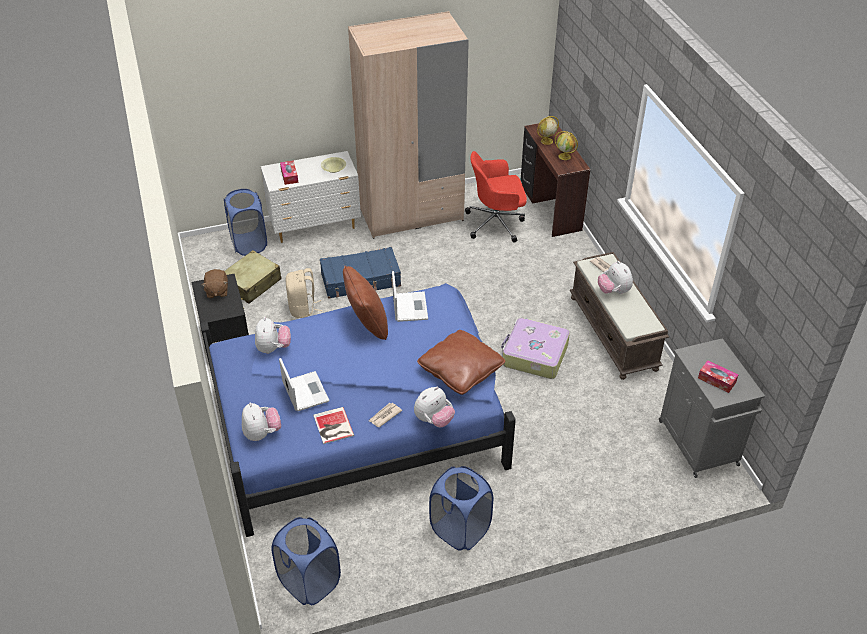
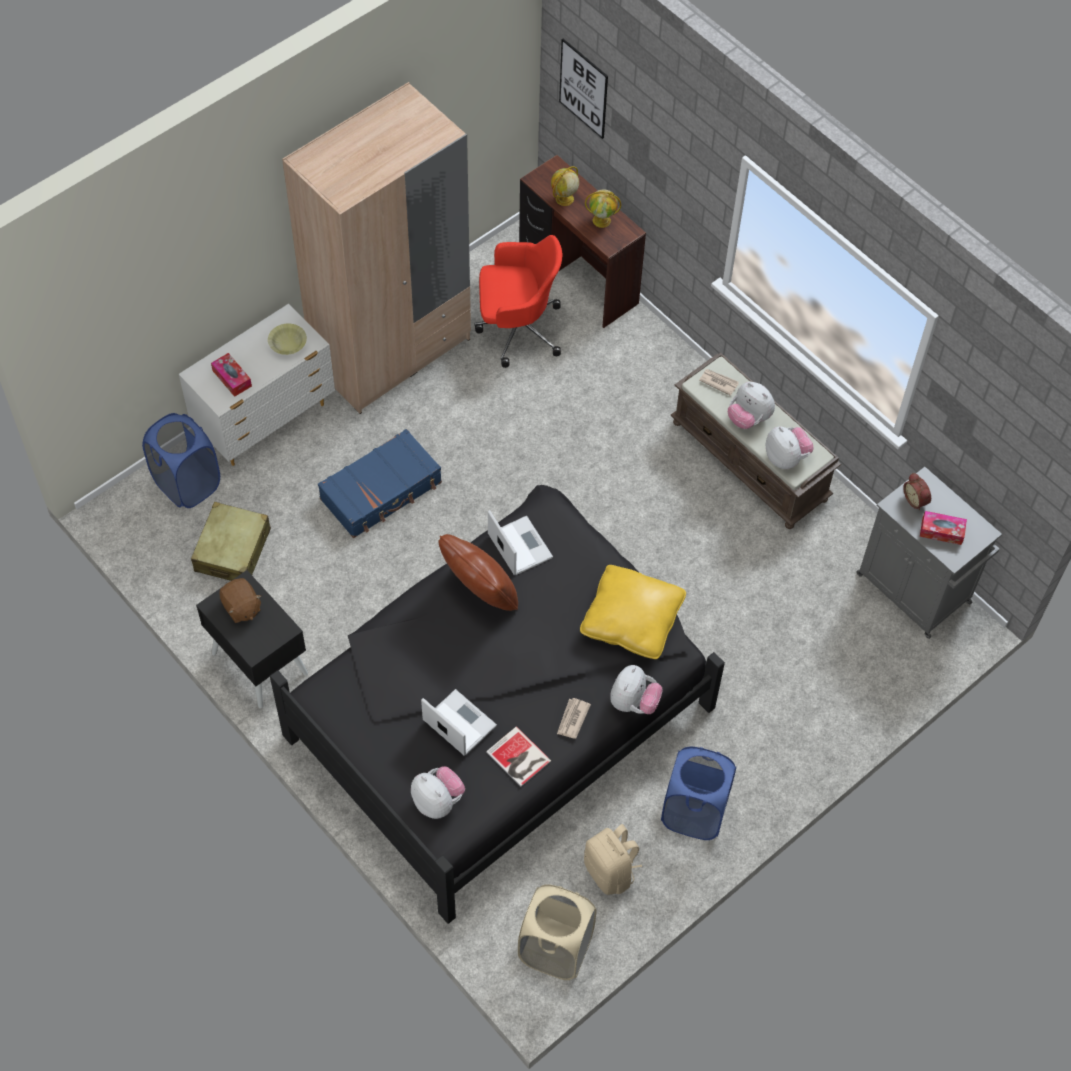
camera: 25 degrees left, 15 degrees up
blue bed [200,283,516,537] -> black bed [270,485,725,924]
plush toy [255,317,291,354] -> plush toy moved to [765,427,814,469]
blue laundry basket [271,517,341,605] -> beige laundry basket [518,884,597,980]
beige backpack [286,268,322,318] -> beige backpack moved to [584,824,642,895]
brown pillow [417,330,505,395] -> yellow pillow [580,565,686,659]
red office chair [465,151,527,243] -> red office chair turned 150 degrees counterclockwise [475,235,563,368]
suitcase [501,318,570,379] -> none
none -> picture [559,39,608,139]
none -> alarm clock [903,473,931,510]

